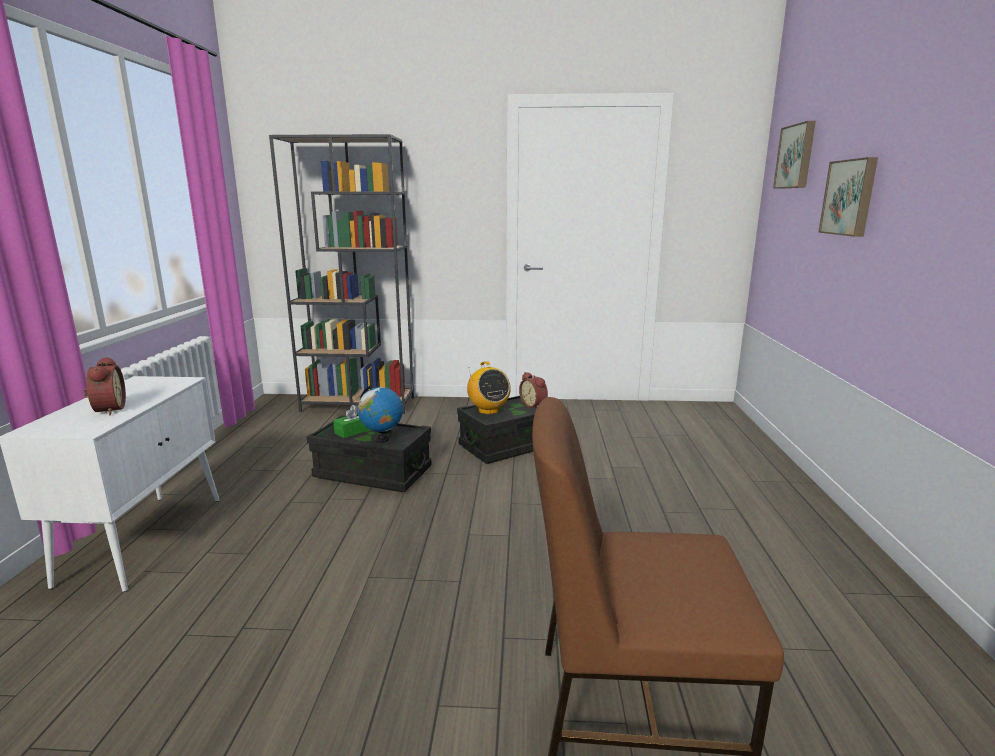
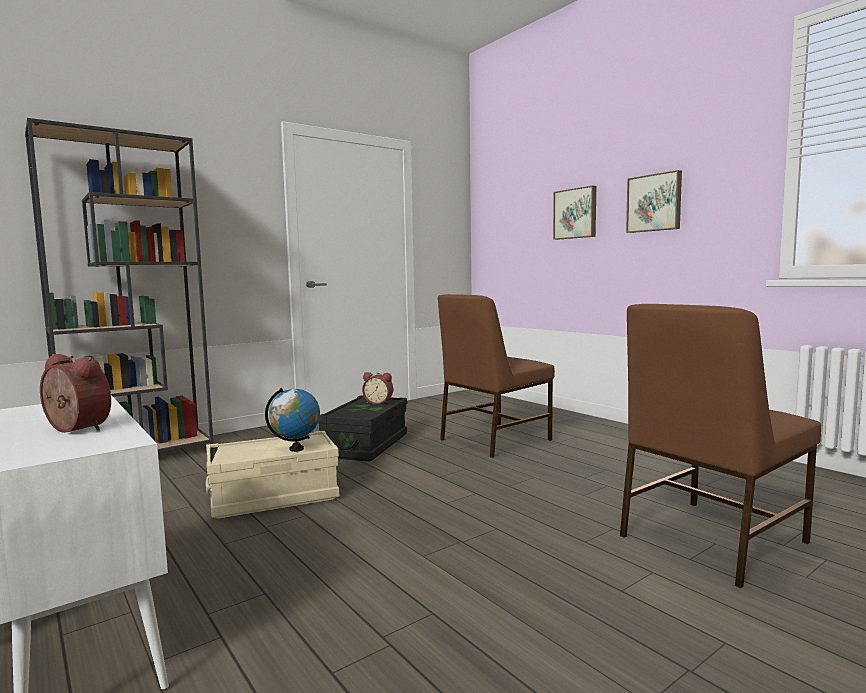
camera: 40 degrees left, 10 degrees down
black storage box [307,415,432,492] -> beige storage box [206,431,339,518]
green tissue box [333,405,370,438] -> none
radio [467,361,511,414] -> none
picture [773,121,816,189] -> picture moved to [626,170,682,233]
none -> brown chair [438,294,555,458]

